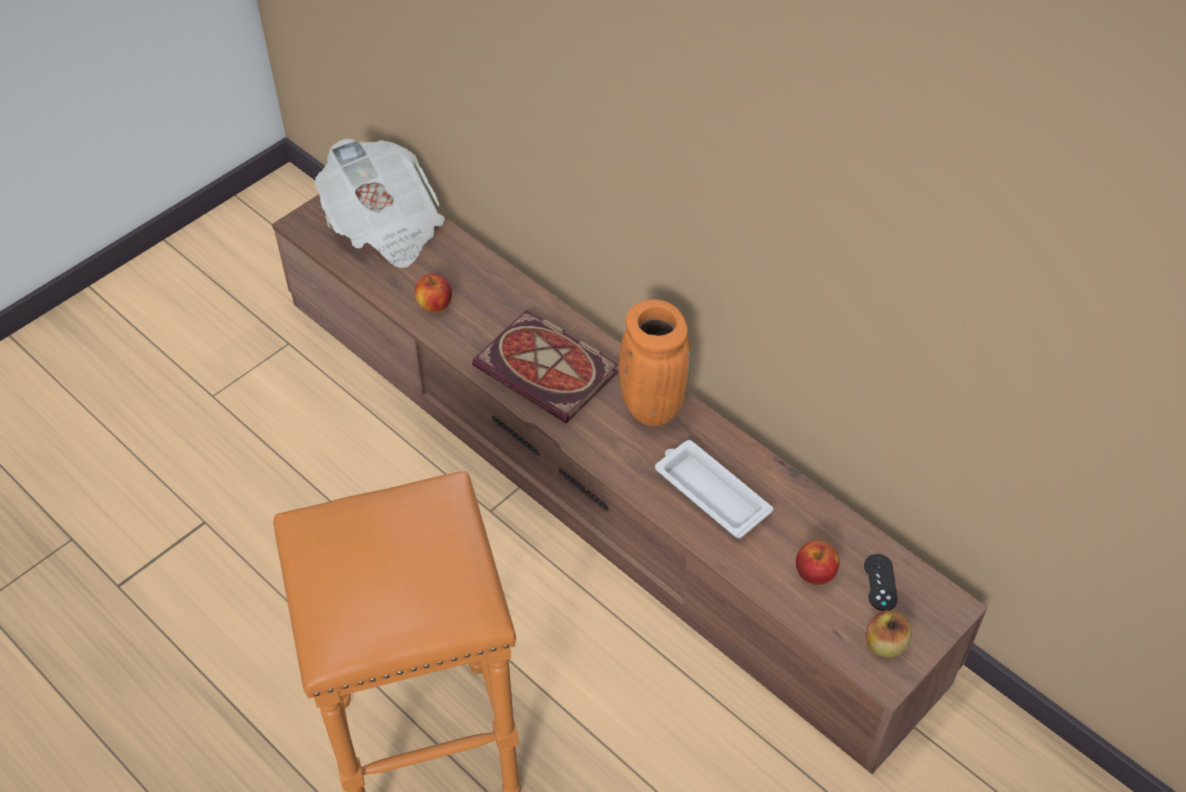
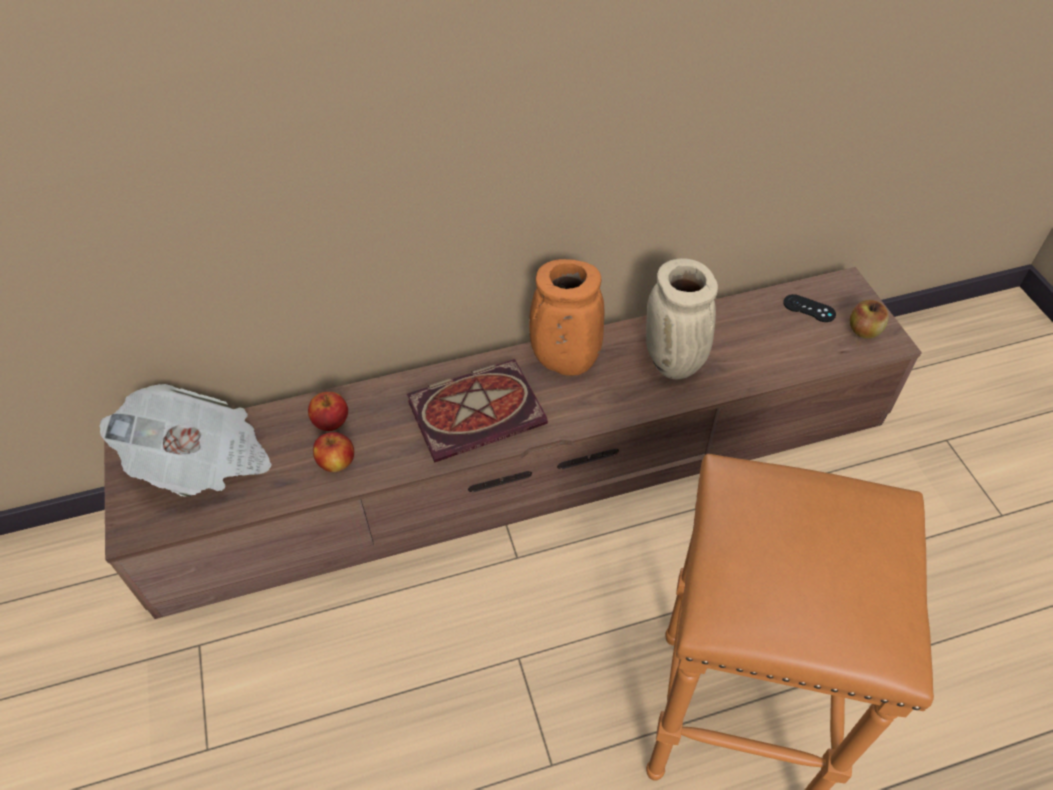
camera: 60 degrees left, 0 degrees up
white tray [655,440,773,538] -> beige vase [646,258,718,379]
apple [796,541,839,585] -> apple moved to [308,392,348,431]

